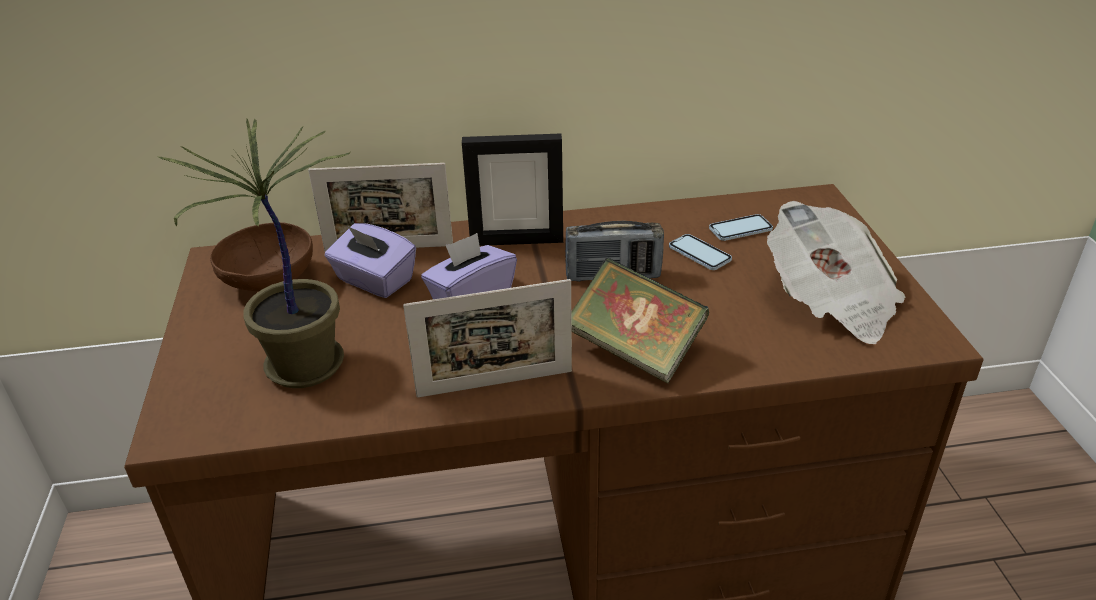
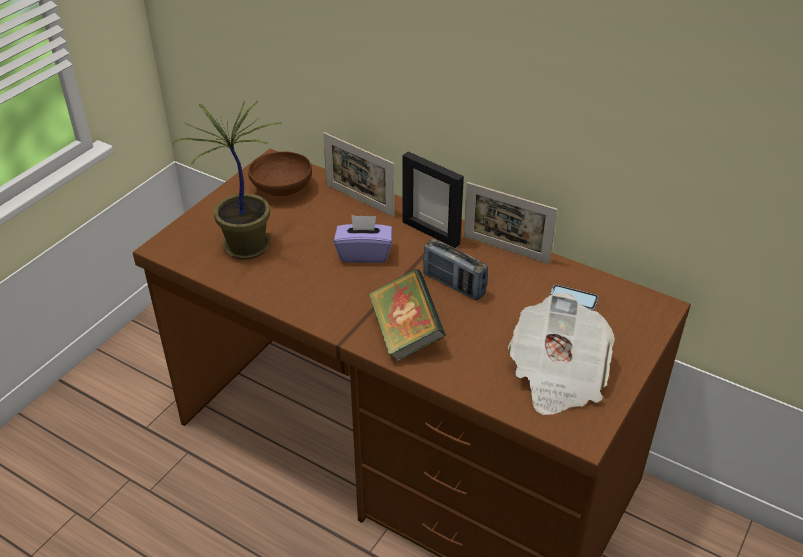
camera: 40 degrees right, 5 degrees up
purple tissue box [325,223,416,298] -> none
picture frame [403,279,572,398] -> picture frame moved to [464,182,558,264]
phone [669,234,732,270] -> none

